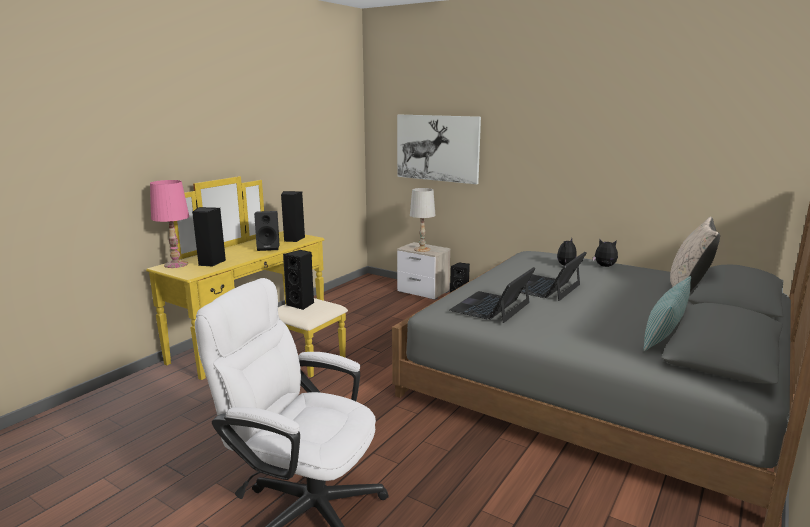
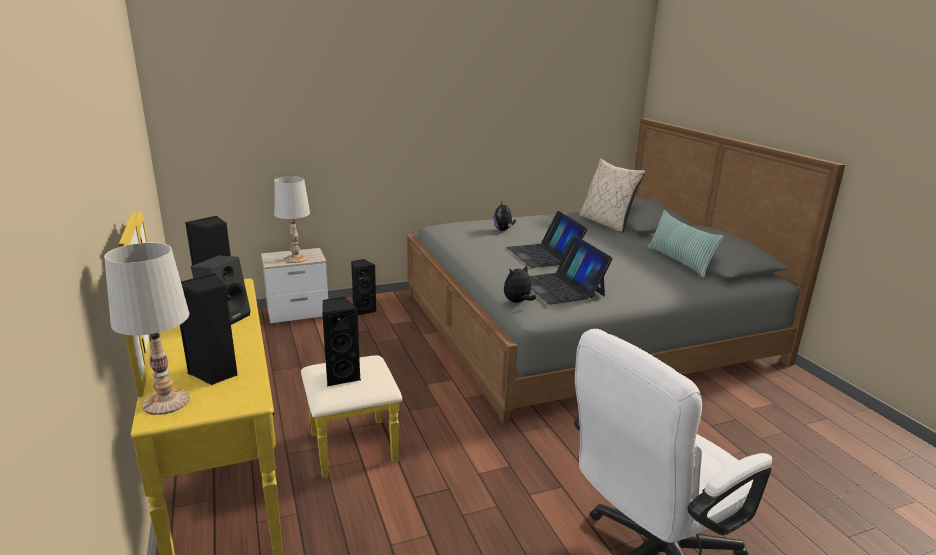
camera: 55 degrees left, 5 degrees up
pink table lamp [150,180,189,268] -> white table lamp [104,243,190,415]
picture [397,115,481,184] -> none
plush toy [593,239,618,267] -> plush toy moved to [504,265,536,303]

